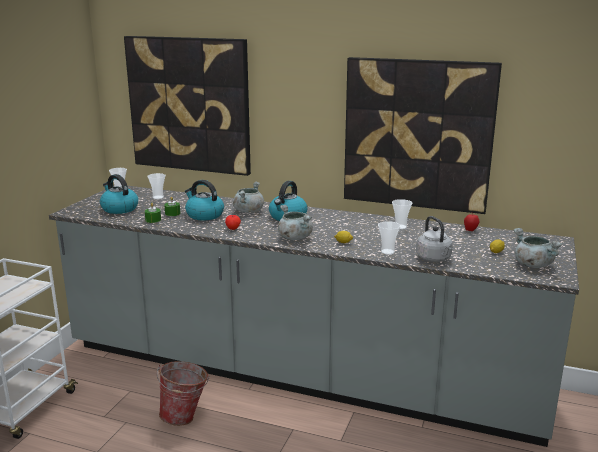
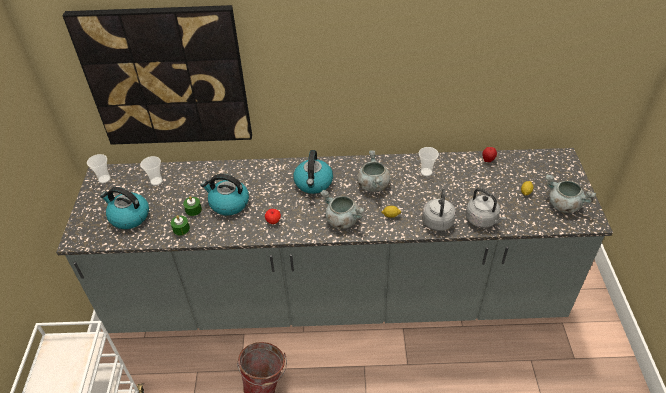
camera: 20 degrees left, 25 degrees up
grey cooking pot [233,182,264,213] -> grey cooking pot moved to [357,150,391,192]
picture [344,57,502,214] -> none
cup [378,221,401,255] -> grey kettle [422,189,456,231]

